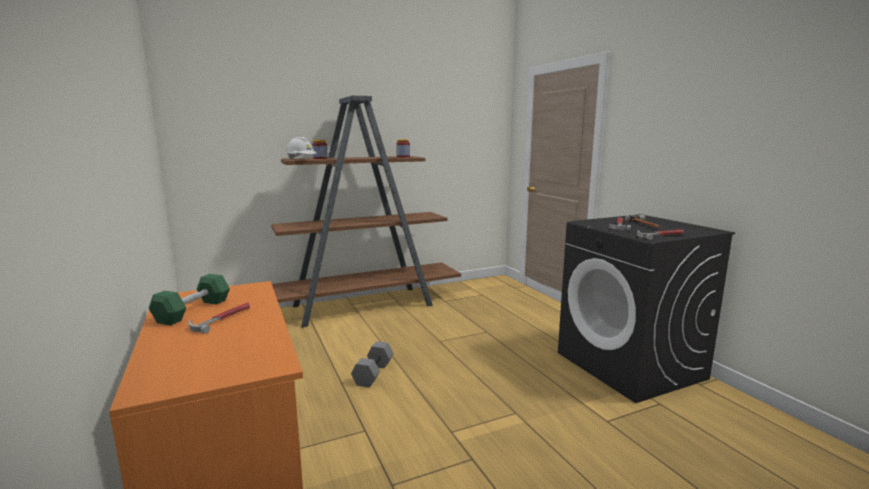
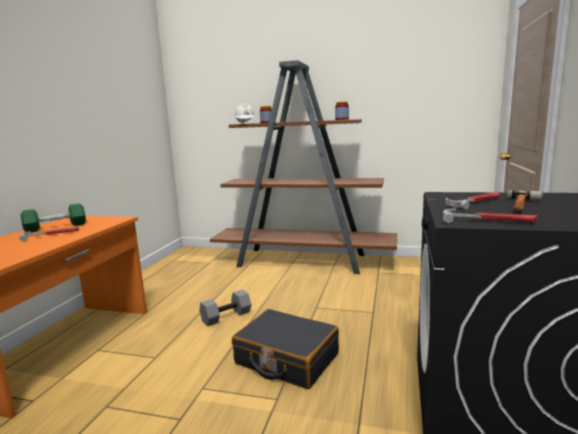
camera: 40 degrees right, 0 degrees up
none -> black suitcase [232,309,339,389]

